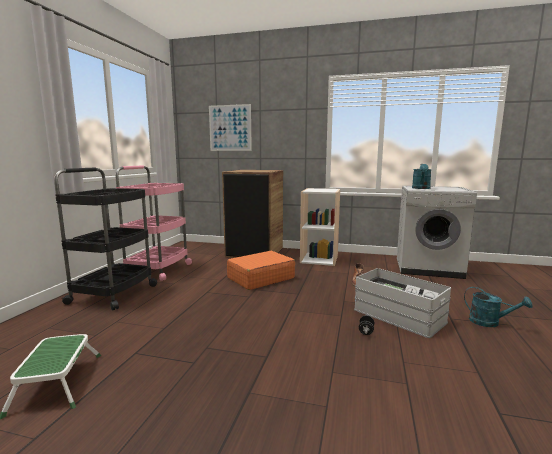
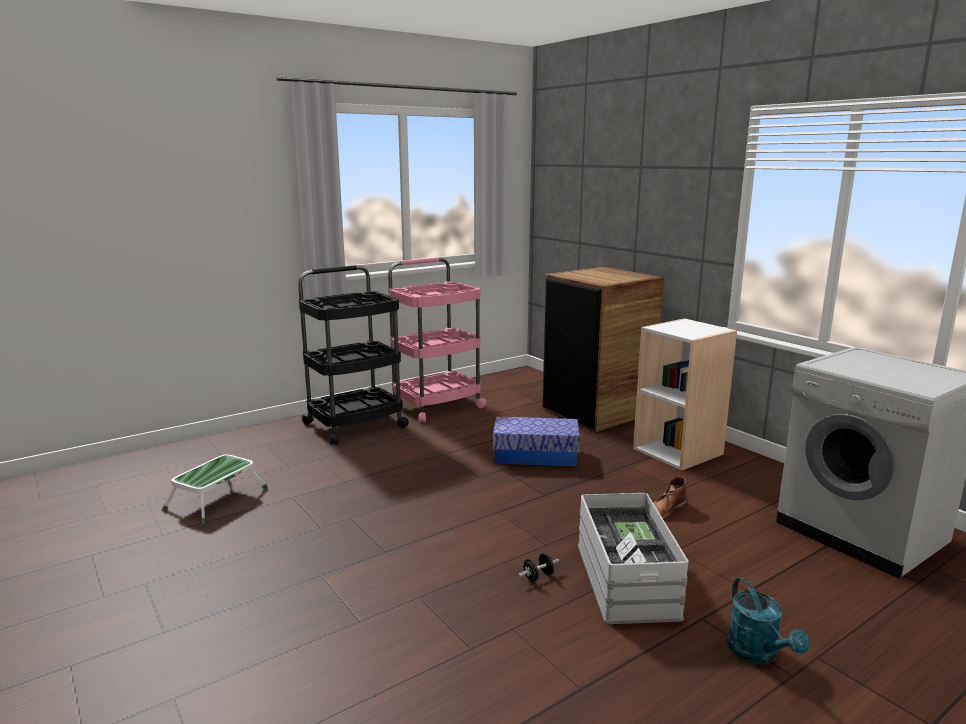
camera: 40 degrees right, 5 degrees up
picture [209,104,252,151] -> none
orange suitcase [227,251,295,290] -> storage box [493,417,580,466]
turquoise watering can [412,164,431,189] -> none

